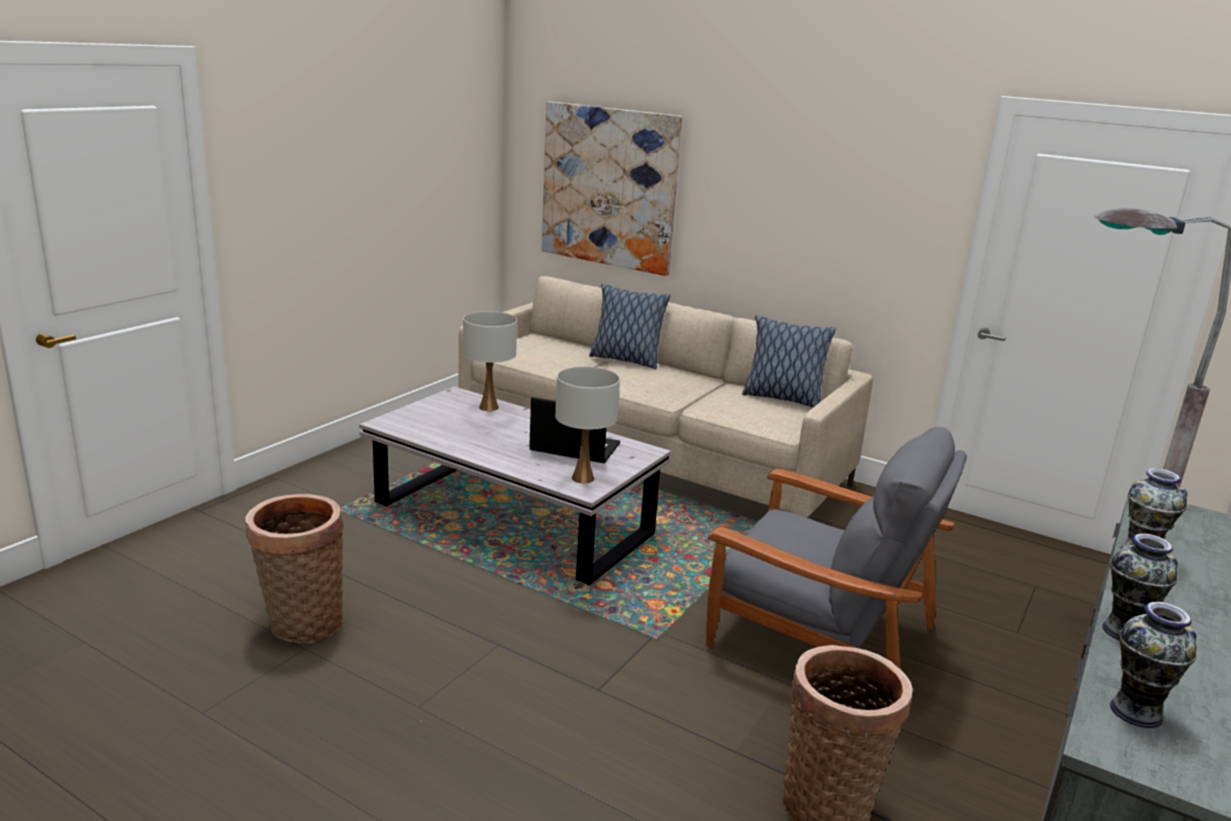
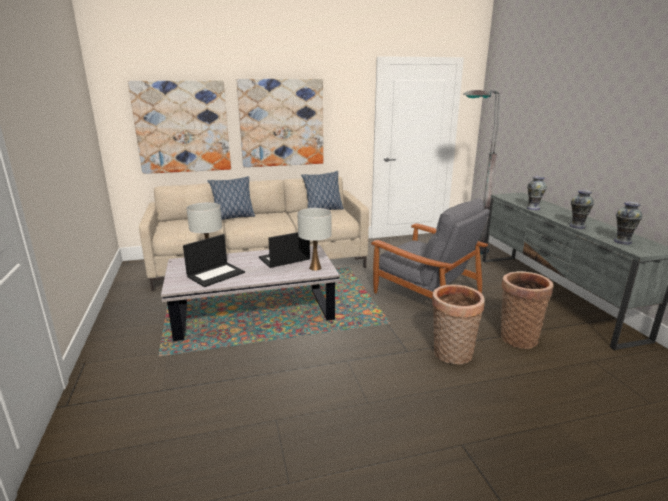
camera: 45 degrees left, 0 degrees up
basket [245,494,344,643] -> basket moved to [432,284,485,365]
grey armchair [706,427,967,669] -> grey armchair turned 60 degrees clockwise [371,198,490,299]
none -> laptop [183,234,245,287]
none -> picture [237,79,324,167]

